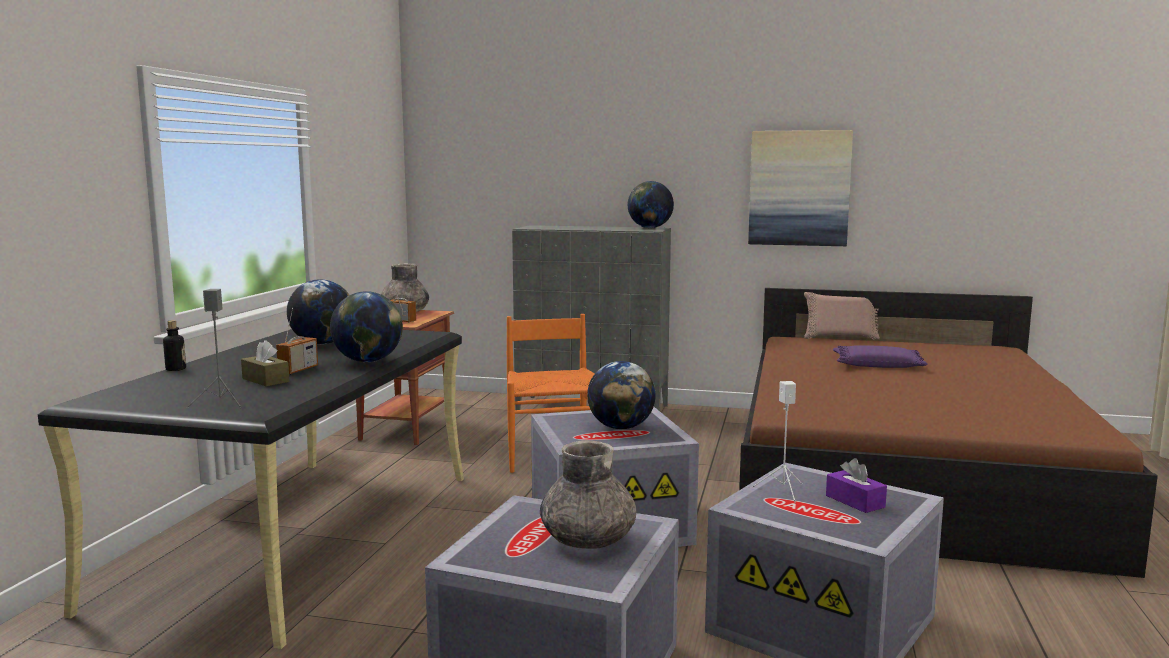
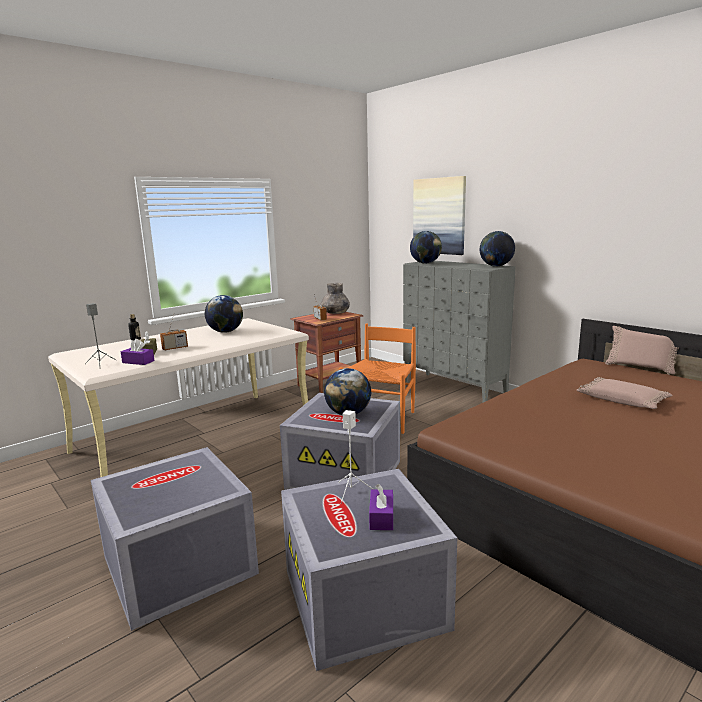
camera: 35 degrees right, 5 degrees up
black desk [38,329,464,649] -> beige desk [48,318,309,477]
globe [330,291,403,363] -> globe moved to [410,231,442,264]
grey vase [540,440,636,549] -> none
picture [748,130,853,246] -> picture moved to [413,176,466,255]
purple pillow [833,345,927,368] -> beige pillow [577,377,673,409]
none -> purple tissue box [121,339,154,365]

